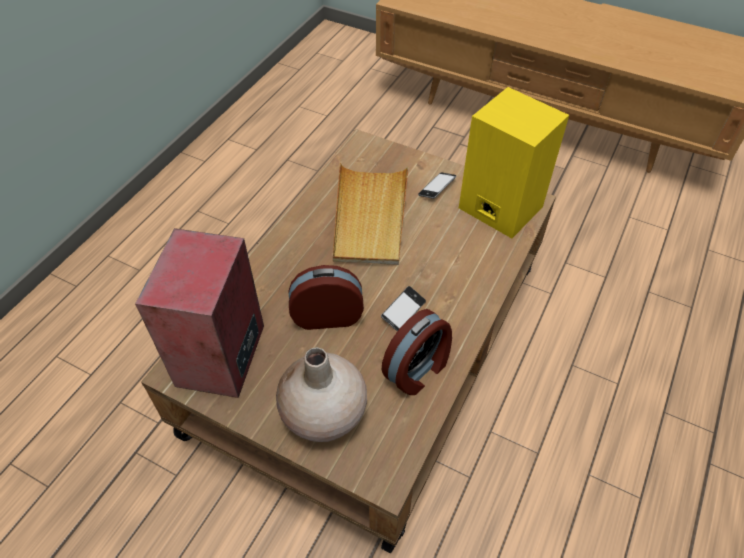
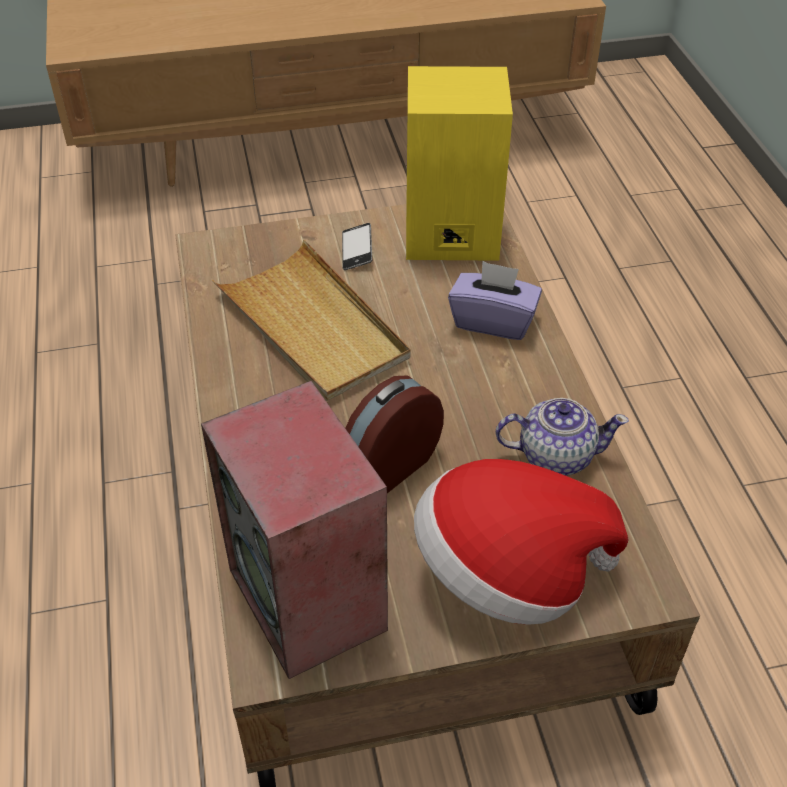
camera: 40 degrees left, 5 degrees down
beige vase [276,347,367,442] -> hat [414,459,628,625]
phone [381,286,426,331] -> none
alarm clock [382,309,452,395] -> teapot [495,398,629,476]
none -> purple tissue box [448,261,542,340]

